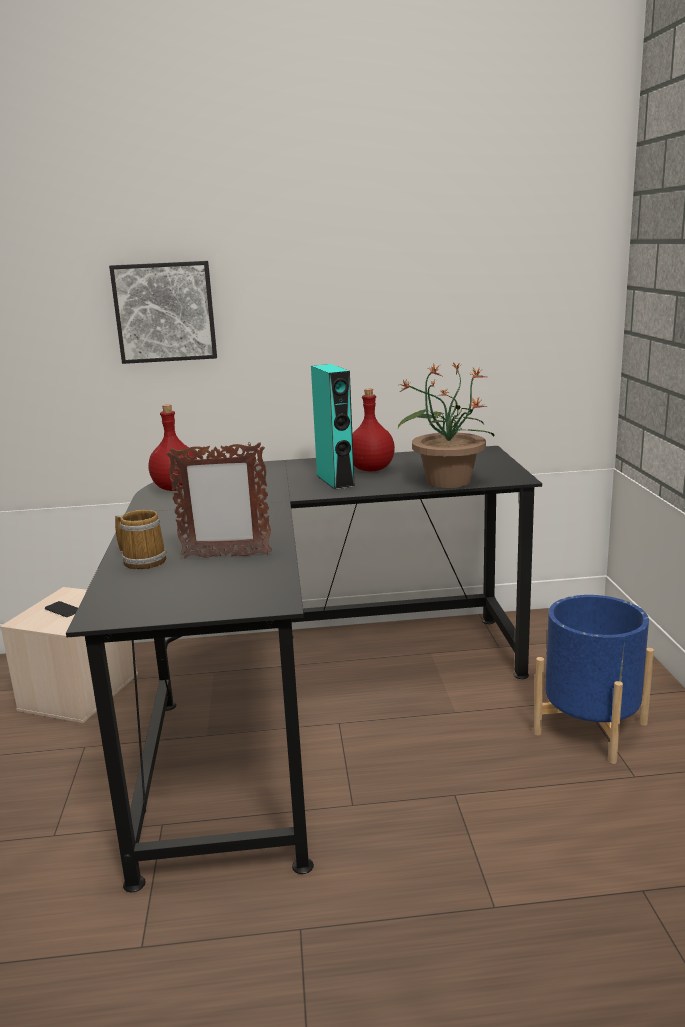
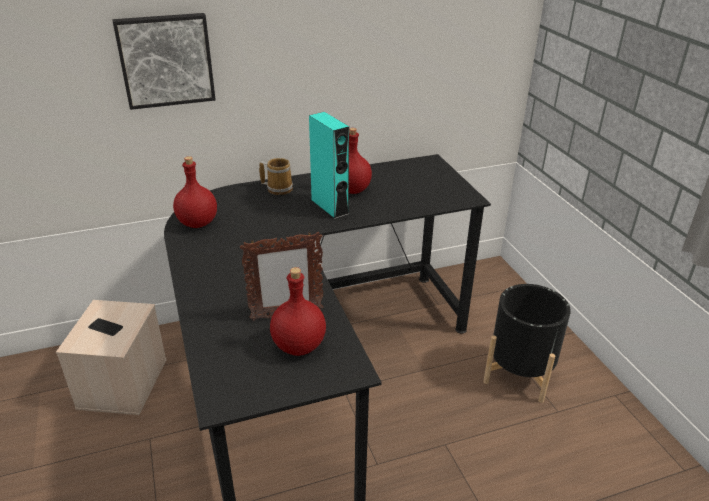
camera: 15 degrees left, 15 degrees up
mug [115,510,166,569] -> mug moved to [259,158,293,195]
potted plant [398,362,495,488] -> none
blue planter [534,595,654,764] -> black planter [483,284,571,403]
none -> red bottle [270,267,326,356]

